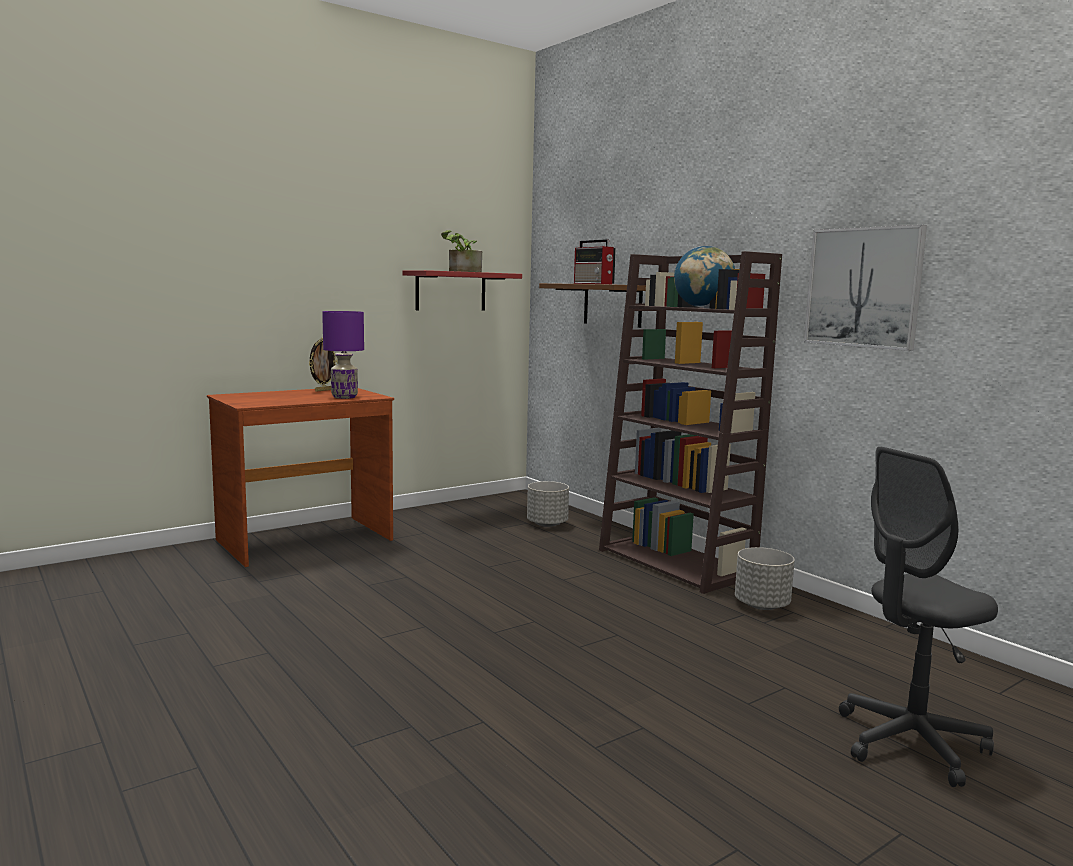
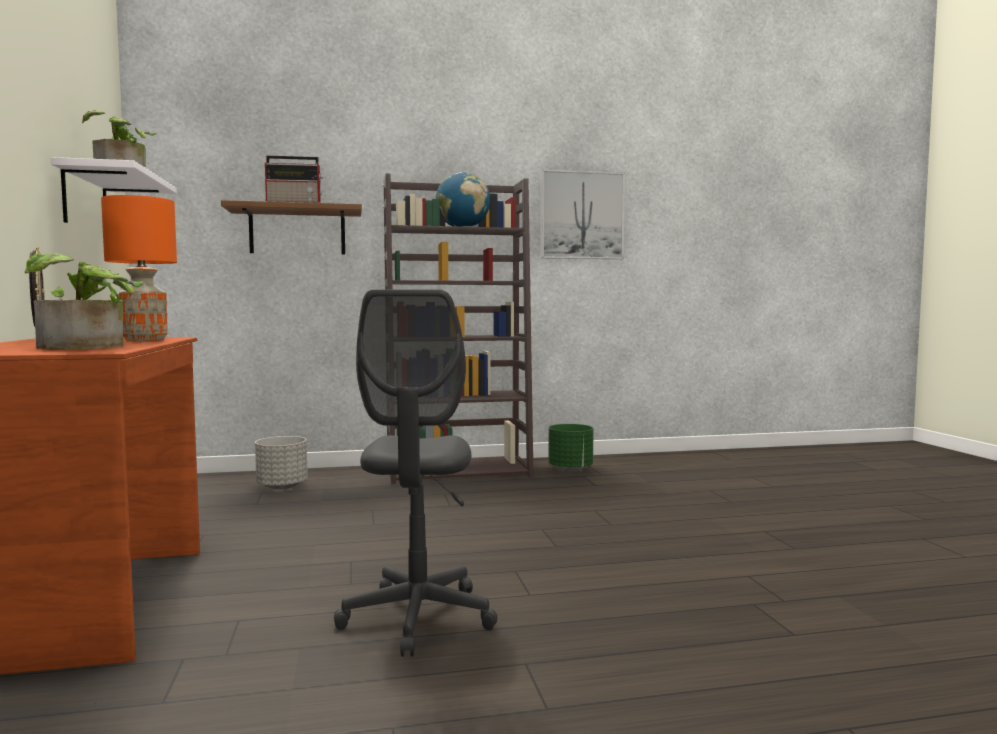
camera: 65 degrees left, 5 degrees down
purple table lamp [322,311,364,399] -> orange table lamp [101,195,177,341]
red shelf [402,270,522,311] -> white shelf [51,157,177,223]
grey planter [735,547,795,610] -> green planter [548,424,594,472]
grey office chair [839,447,998,787] -> grey office chair moved to [334,290,497,657]
none -> potted plant [25,254,143,350]

